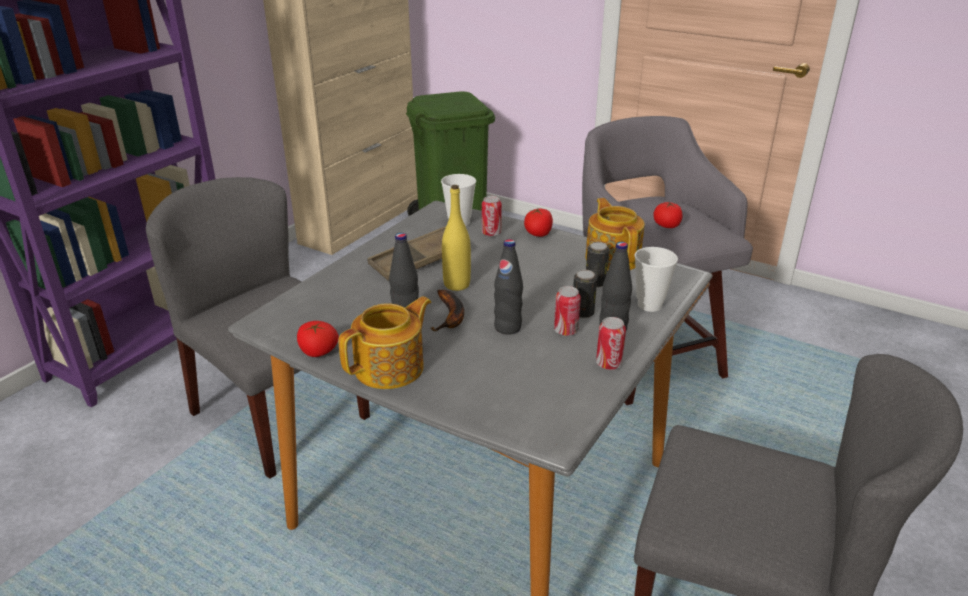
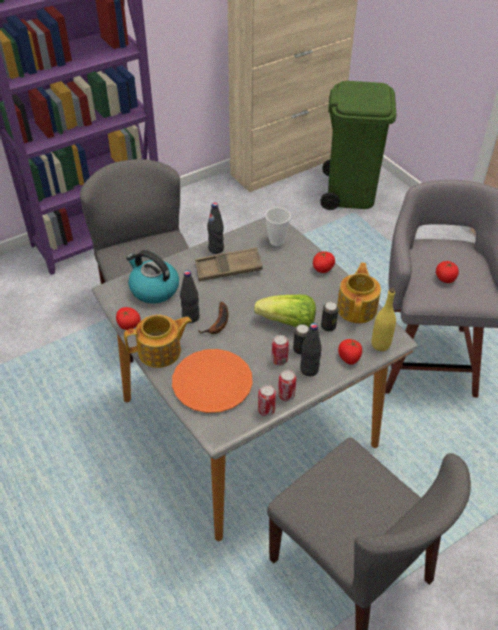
camera: 25 degrees right, 15 degrees up
yellow bottle [442,185,471,291] -> yellow bottle moved to [372,288,396,351]
can [482,196,502,237] -> can moved to [258,384,276,416]
black bottle [494,239,523,335] -> black bottle moved to [207,202,224,254]
cup [635,247,678,312] -> tomato [338,339,362,365]
none -> kettle [126,250,179,304]
none -> orange plate [172,349,253,413]
none -> lettuce [254,294,316,328]

